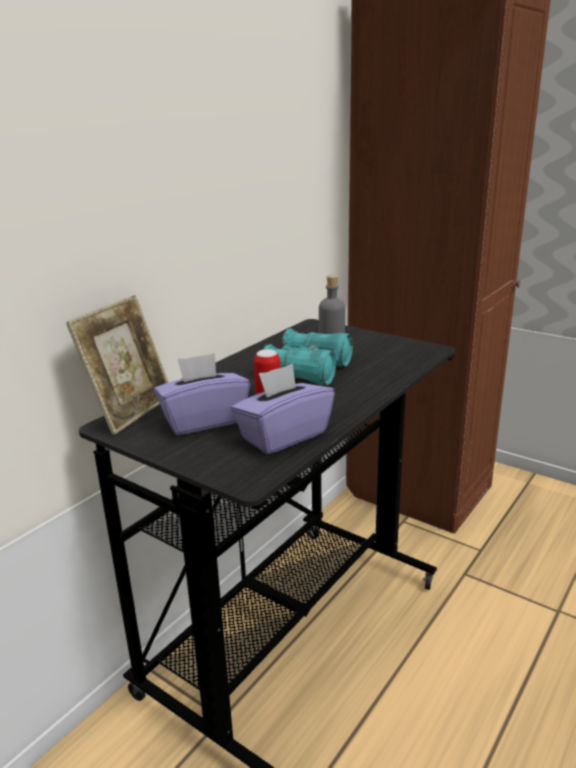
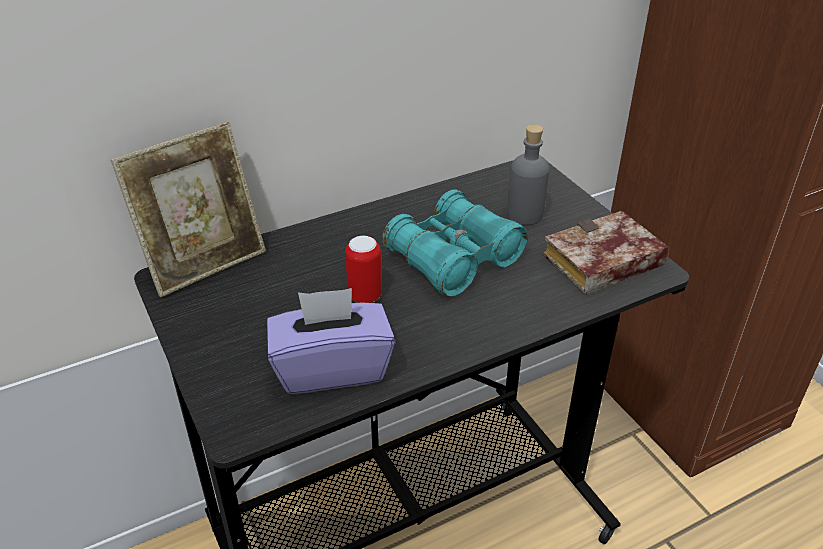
camera: 25 degrees right, 15 degrees up
purple tissue box [154,353,250,435] -> none
none -> book [543,211,668,295]

